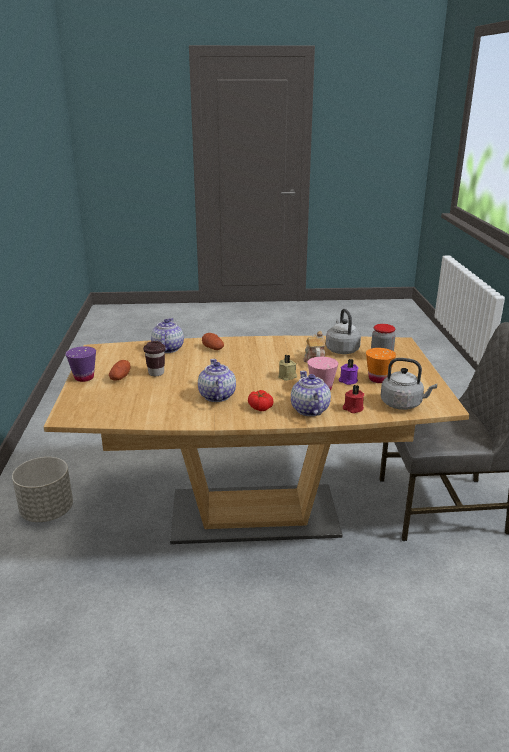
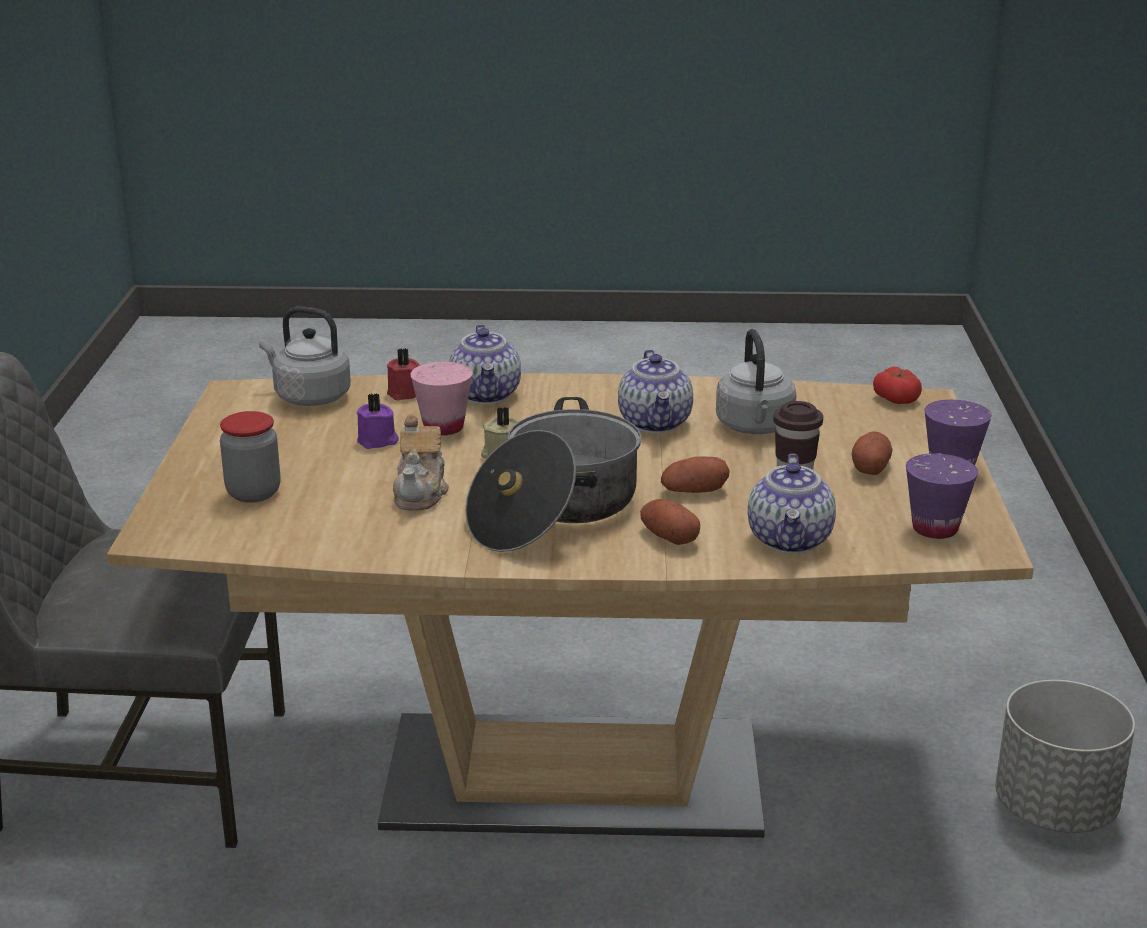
camera: 175 degrees left, 0 degrees up
tomato [248,390,273,411] -> tomato moved to [873,367,922,404]
grey kettle [326,309,361,354] -> grey kettle moved to [716,329,797,434]
orange cup [366,348,396,383] -> none
none -> cooking pot [465,397,641,552]
none -> potato [661,456,730,493]
none -> purple cup [906,453,978,539]

